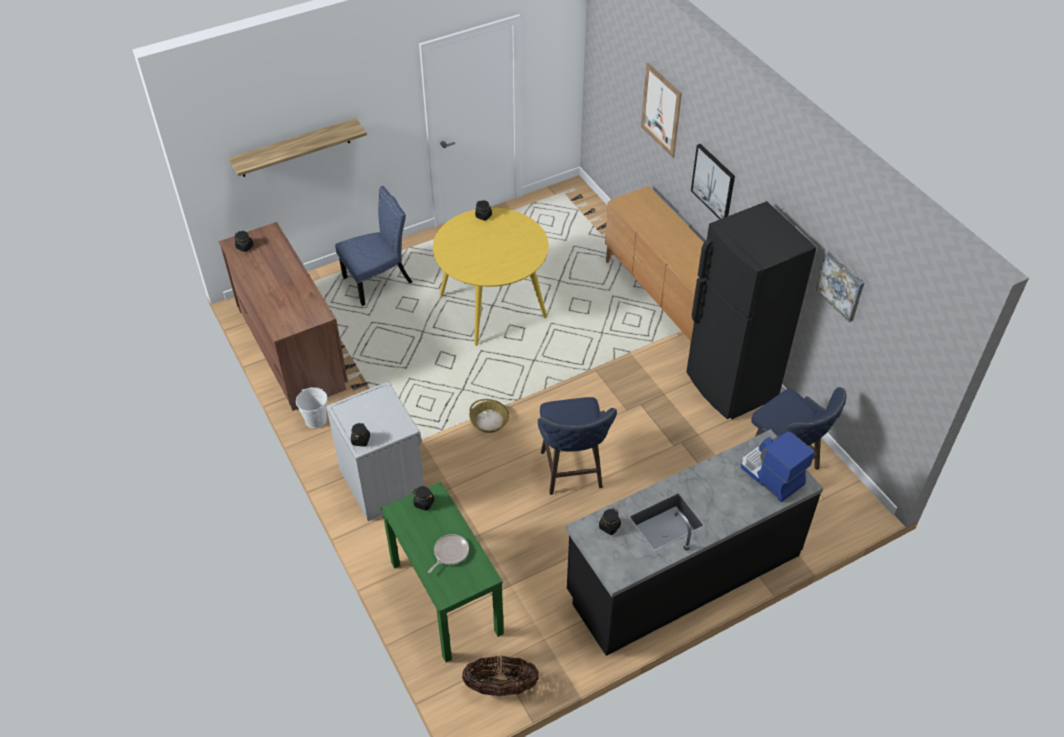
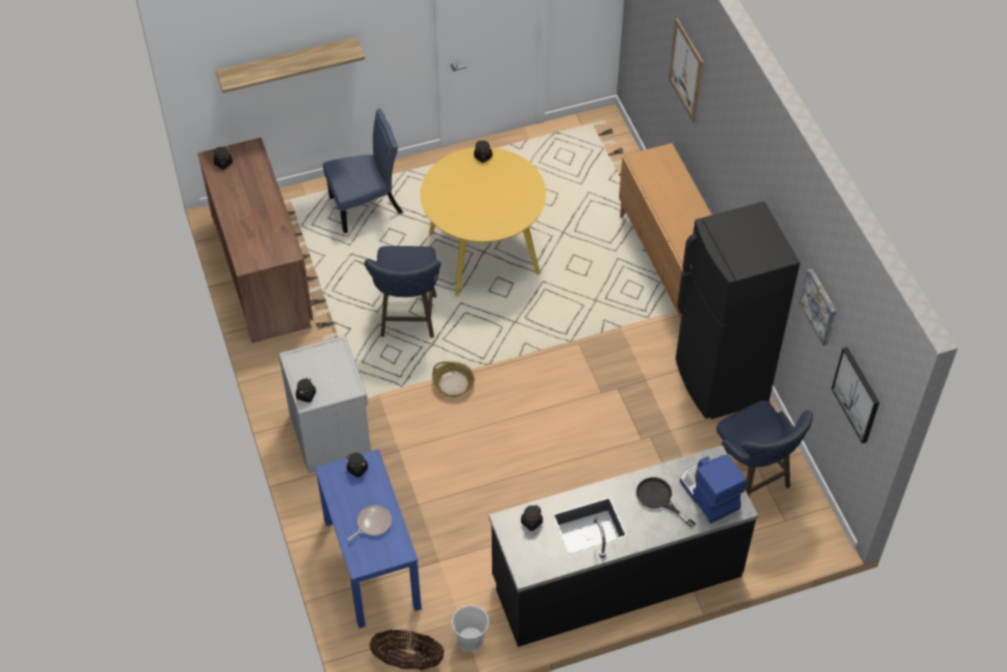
camera: 10 degrees right, 5 degrees up
white bucket [296,387,327,429] -> white bucket moved to [452,605,489,651]
green console table [381,482,504,662] -> blue console table [315,449,421,628]
blue stool [538,397,617,495] -> blue stool moved to [364,246,441,338]
picture [691,144,735,220] -> picture moved to [831,347,880,444]
none -> black frying pan [636,477,696,528]

